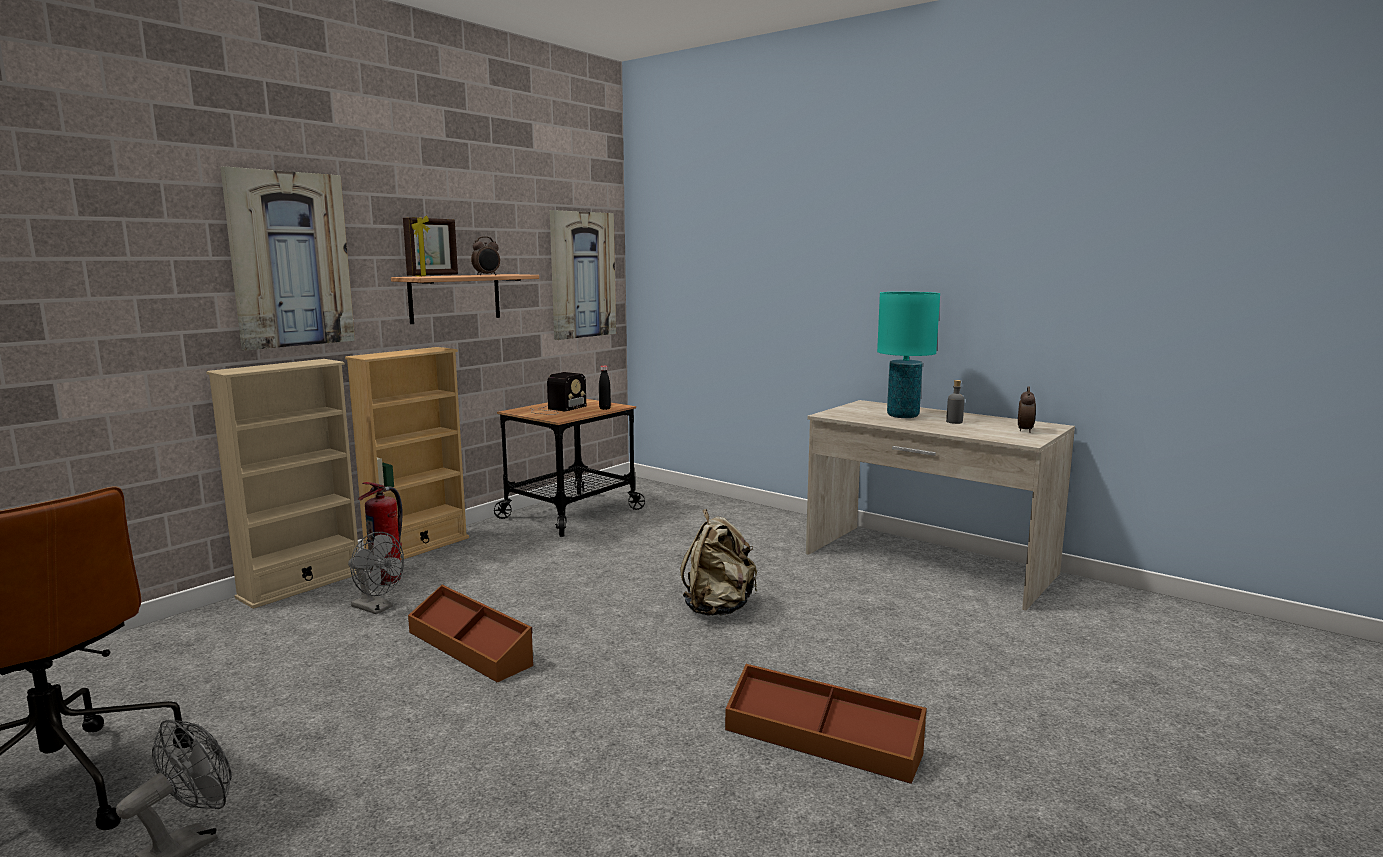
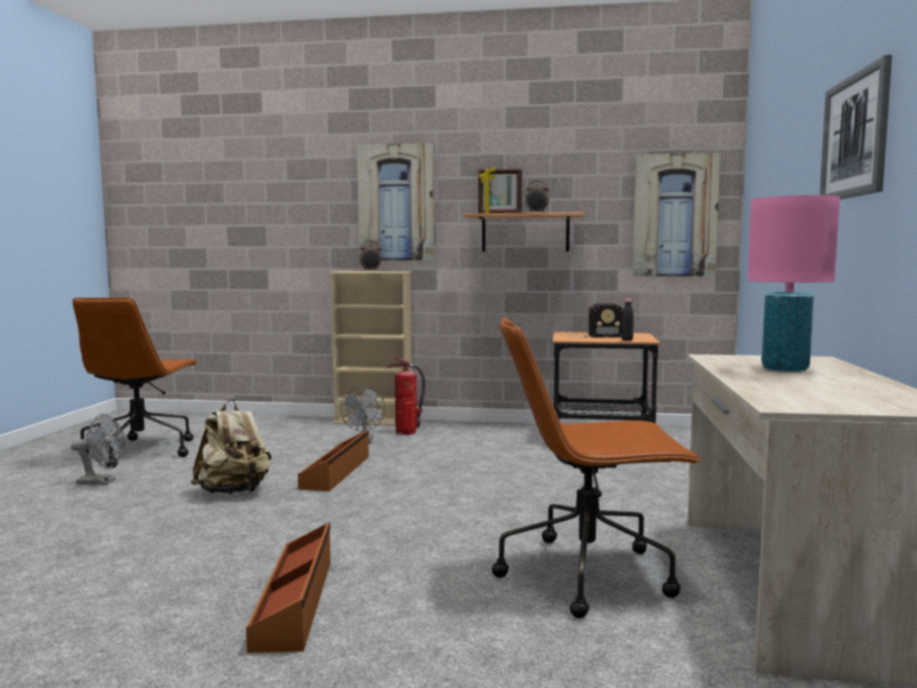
camera: 60 degrees right, 5 degrees down
beige bookcase [345,347,469,560] -> none
beige backpack [680,509,757,616] -> beige backpack moved to [191,399,272,494]
turquoise table lamp [877,292,940,418] -> pink table lamp [747,195,840,372]
grey bottle [946,380,965,424] -> none
alarm clock [1018,387,1036,433] -> alarm clock moved to [360,241,382,271]
none -> brown office chair [492,317,701,618]
none -> picture [820,55,892,200]

